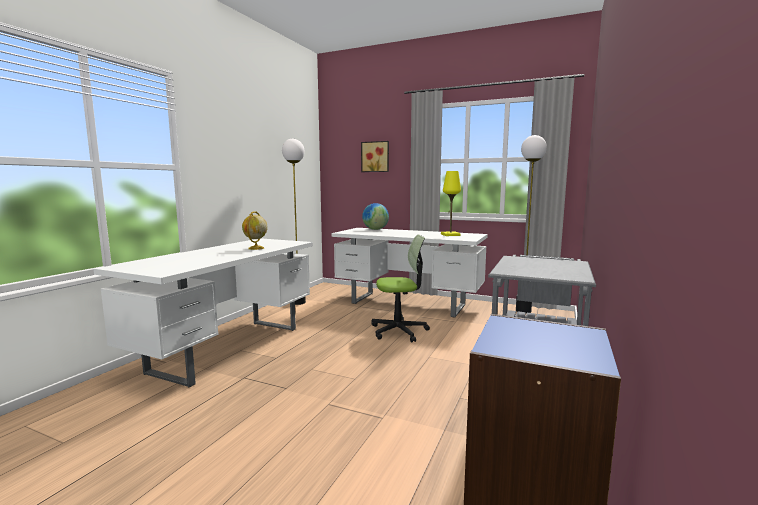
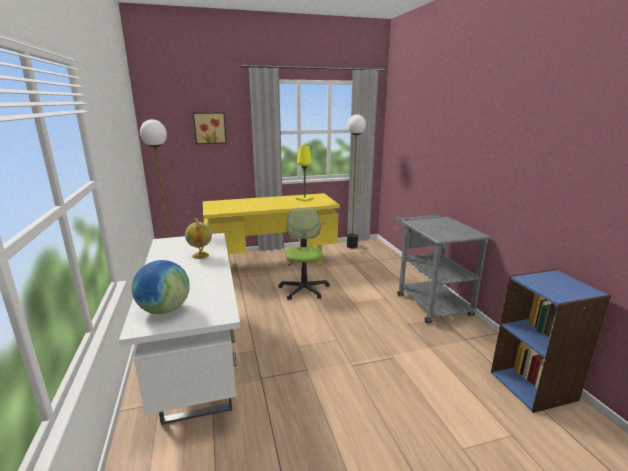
camera: 40 degrees left, 10 degrees up
white desk [331,228,488,318] -> yellow desk [203,193,340,265]
globe [362,203,389,230] -> globe moved to [132,260,190,314]
office chair [372,234,430,342] -> office chair turned 45 degrees counterclockwise [278,208,330,300]

